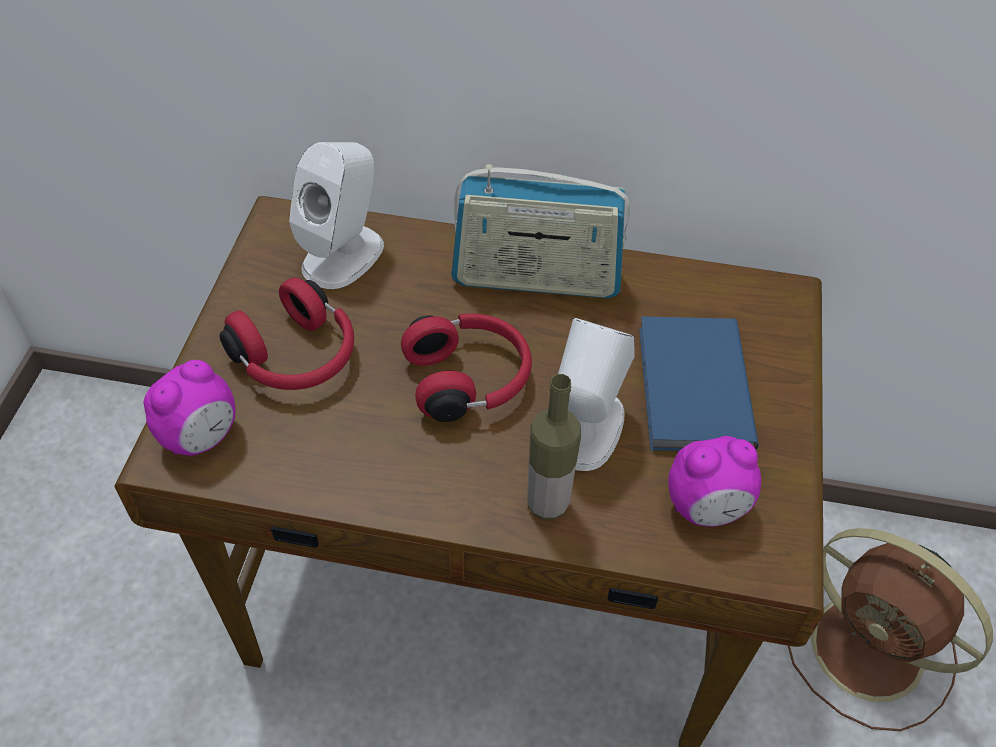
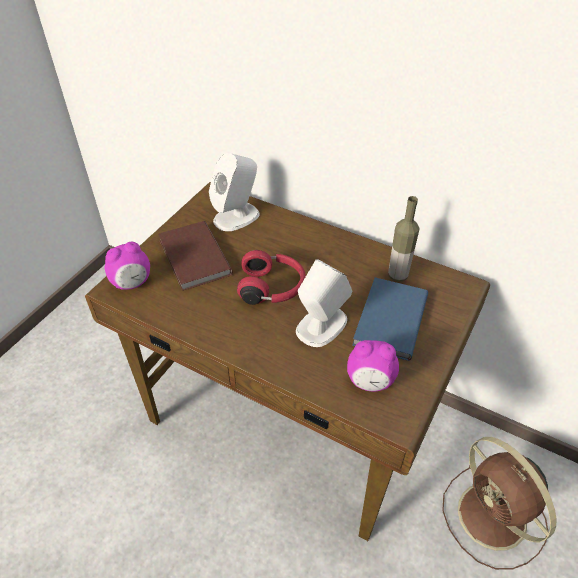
camera: 20 degrees right, 5 degrees down
red headphones [219,278,354,390] -> brown book [158,221,233,291]
radio [451,164,630,298] -> none
bottle [527,374,581,520] -> bottle moved to [388,196,419,282]

